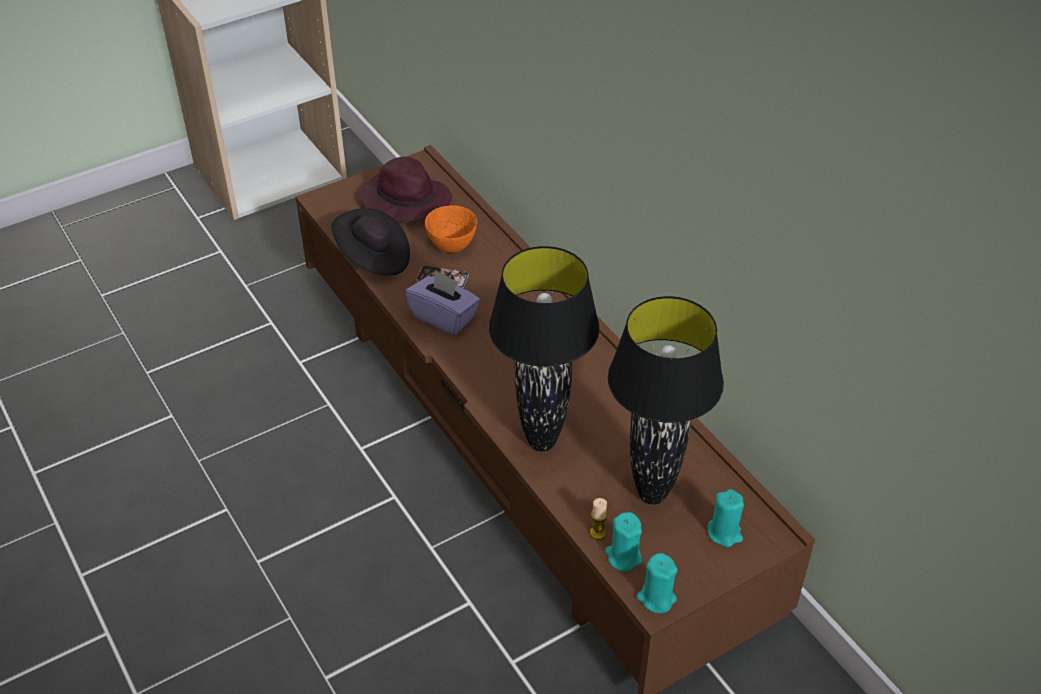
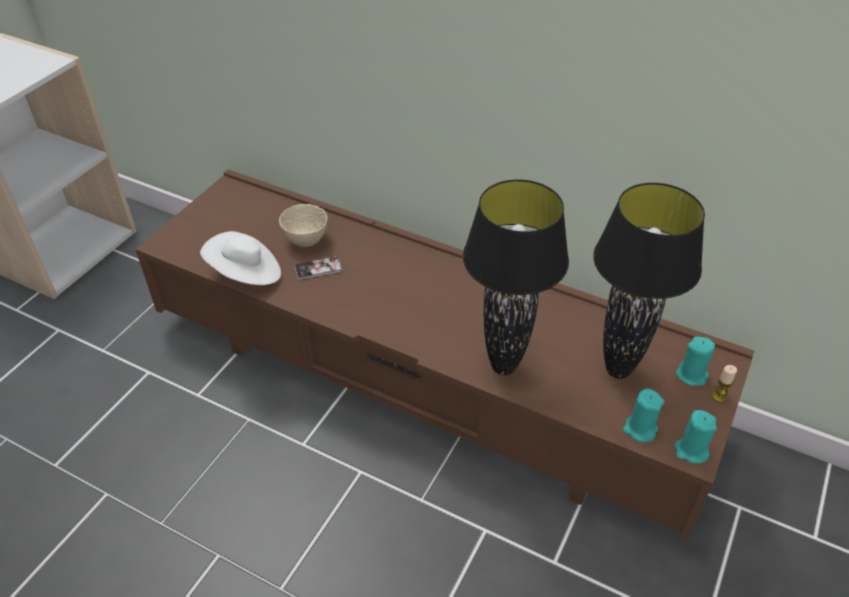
camera: 30 degrees left, 0 degrees up
black hat [331,208,410,276] -> white hat [200,231,281,285]
purple hat [359,157,452,223] -> none
purple tissue box [405,270,480,335] -> none
orange bowl [425,205,477,253] -> beige bowl [279,204,327,247]
candle [590,498,608,540] -> candle moved to [712,365,737,403]

